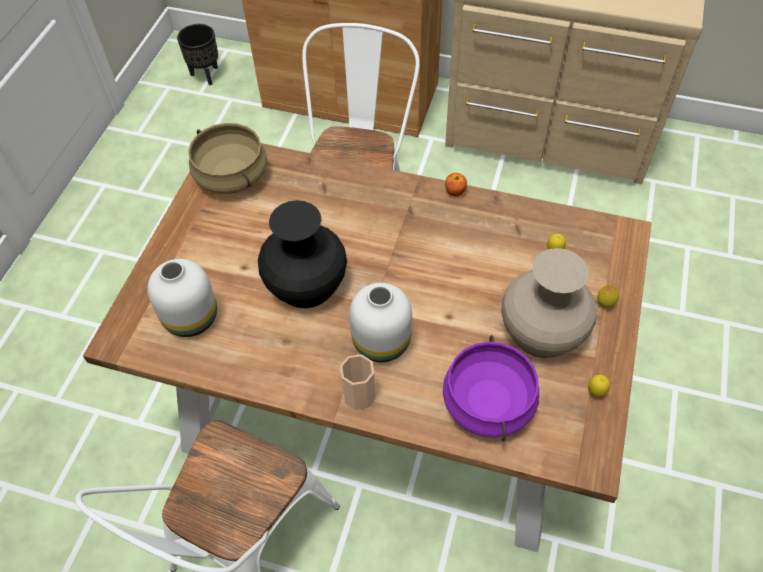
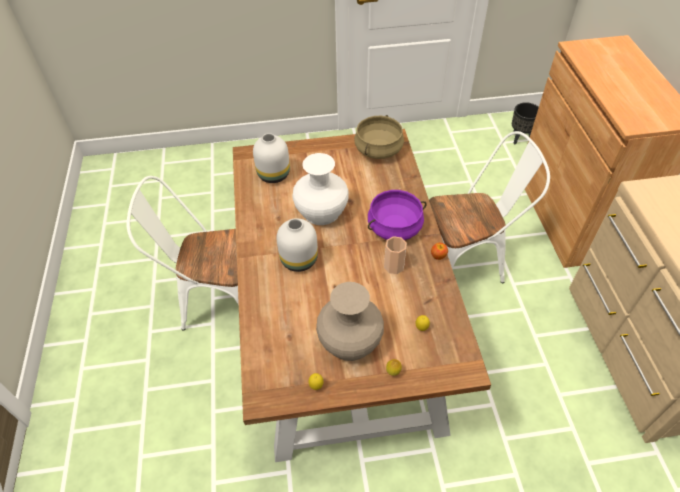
camera: 65 degrees right, 5 degrees down
black vase [258,200,347,308] -> white vase [292,153,349,225]
cup [340,354,376,410] -> cup moved to [384,236,407,274]
purple cooking pot [443,335,539,442] -> purple cooking pot moved to [368,190,427,240]

